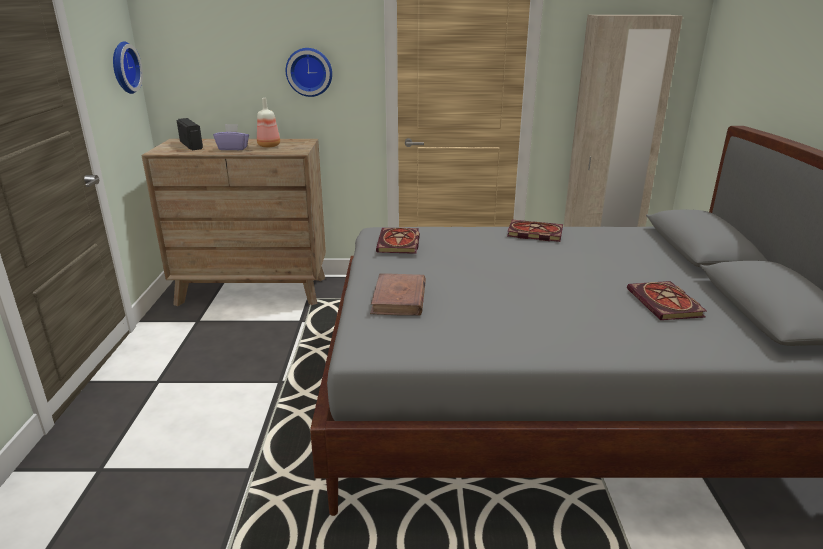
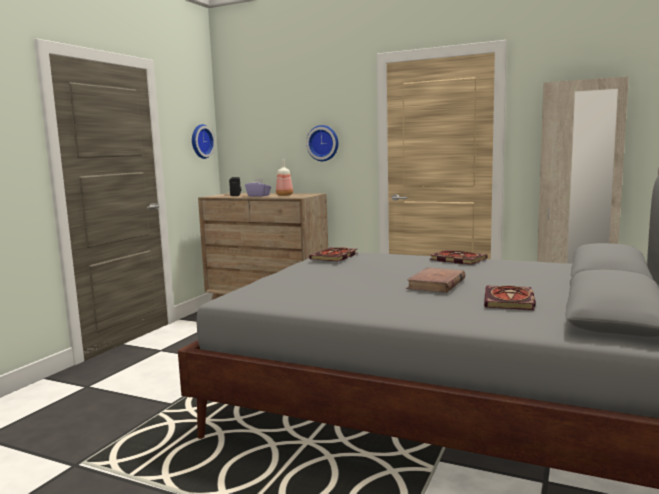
camera: 25 degrees right, 15 degrees down
brown book [370,273,426,316] -> brown book moved to [406,267,465,293]

